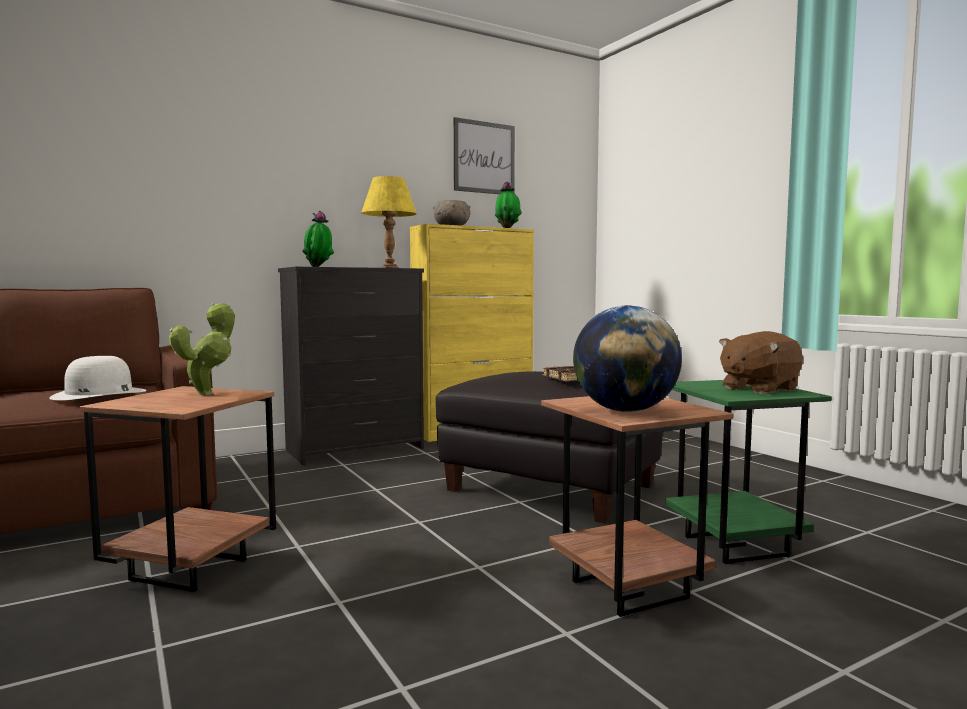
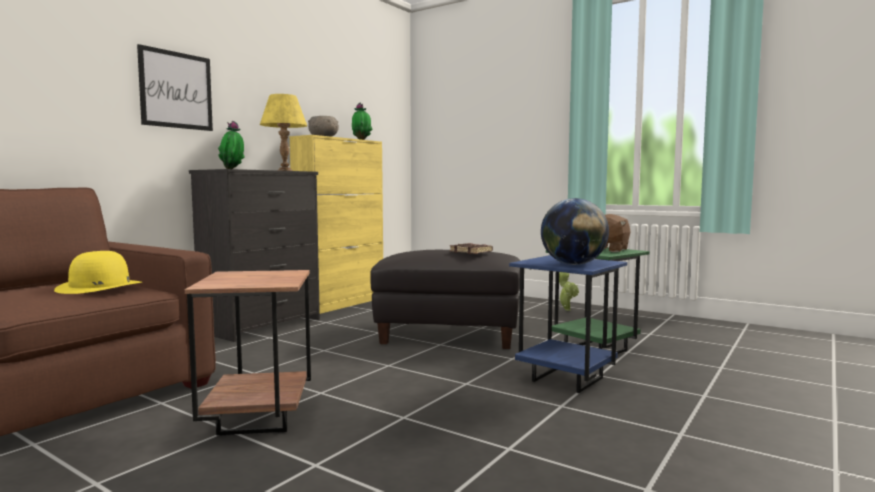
camera: 25 degrees left, 0 degrees up
white hat [49,356,146,400] -> yellow hat [54,251,142,294]
potted plant [169,302,235,395] -> potted plant moved to [559,272,579,311]
picture [454,117,515,194] -> picture moved to [137,44,213,131]
brown side table [541,396,733,617] -> blue side table [509,255,627,393]

